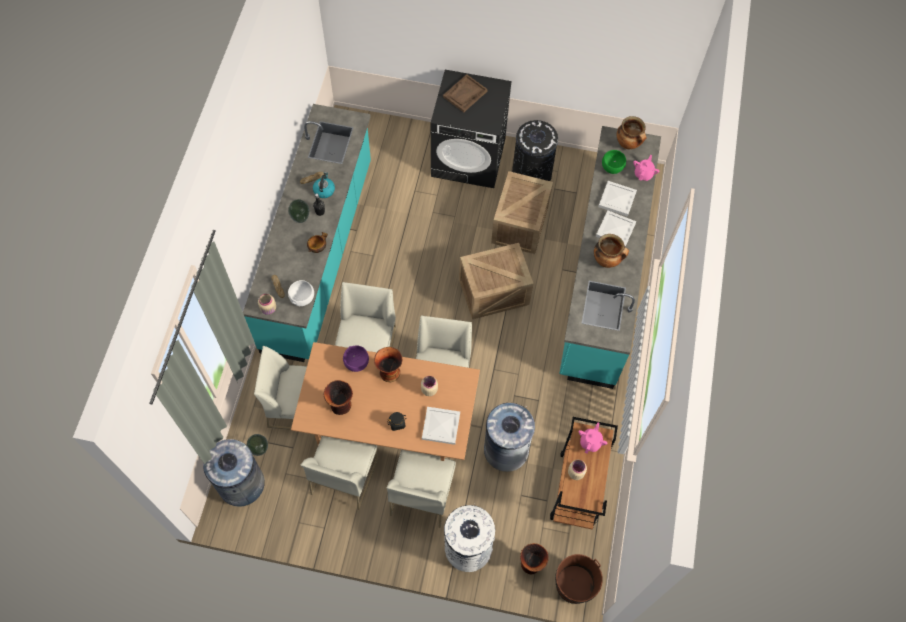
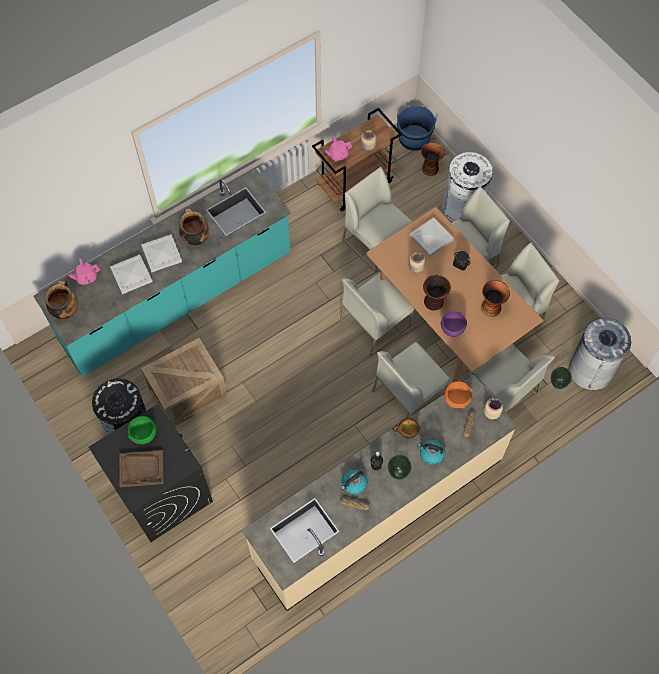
camera: 135 degrees left, 0 degrees up
turquoise counter [243,104,371,362] -> beige counter [242,374,517,611]
white bowl [288,280,314,306] -> orange bowl [444,381,473,408]
crate [459,243,534,319] -> none
grey trash can [484,403,535,472] -> white chair [342,167,413,272]
brown bucket [555,554,603,604] -> blue bucket [397,106,437,151]
green bowl [602,150,626,174] -> green bowl moved to [128,416,156,444]
none -> kettle [417,440,445,465]

